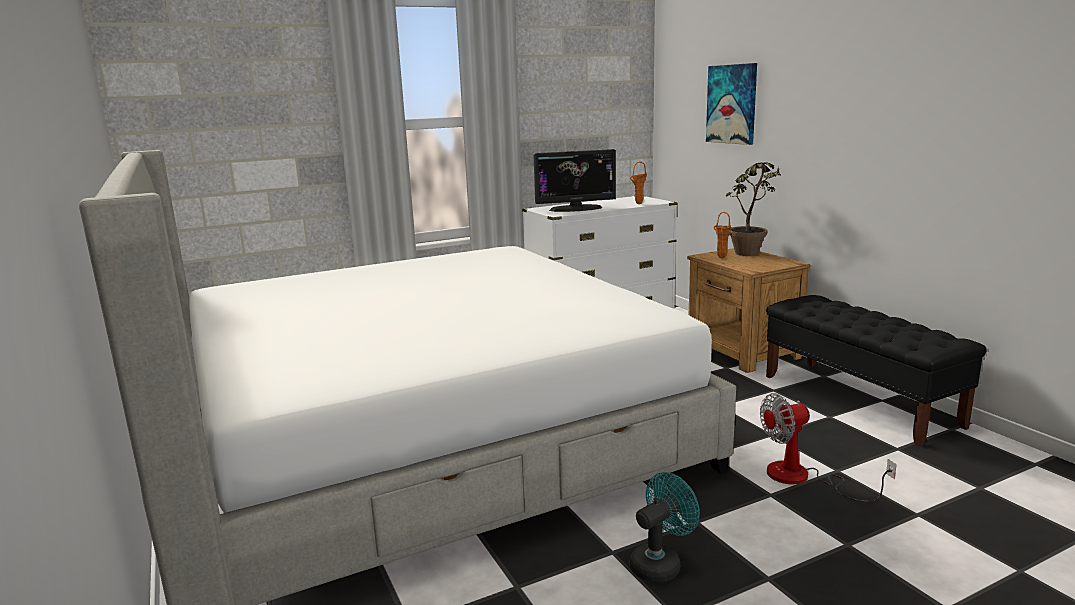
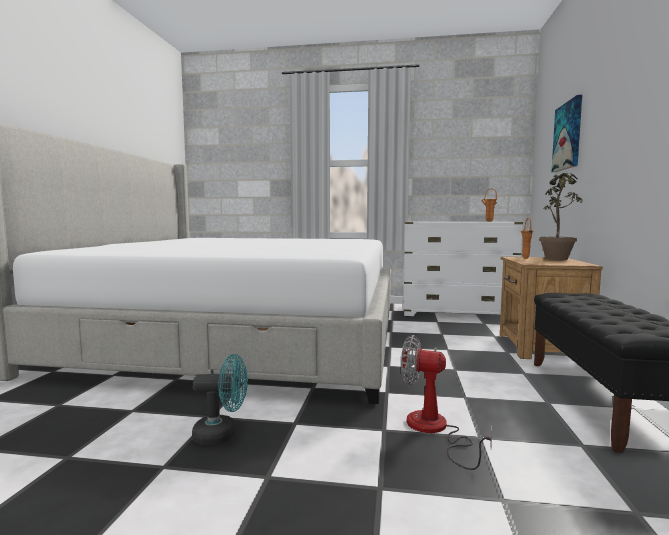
camera: 35 degrees right, 10 degrees down
monitor [533,149,616,212] -> none

